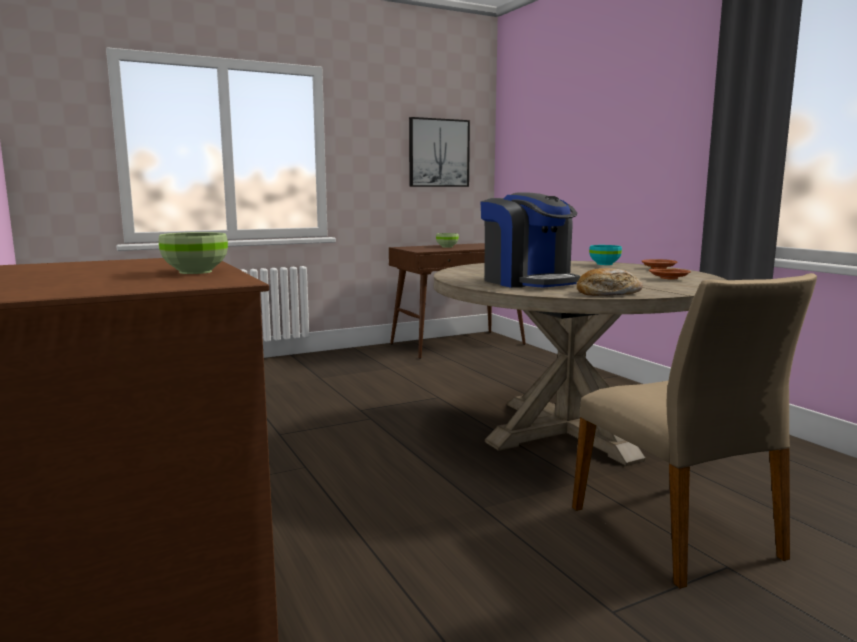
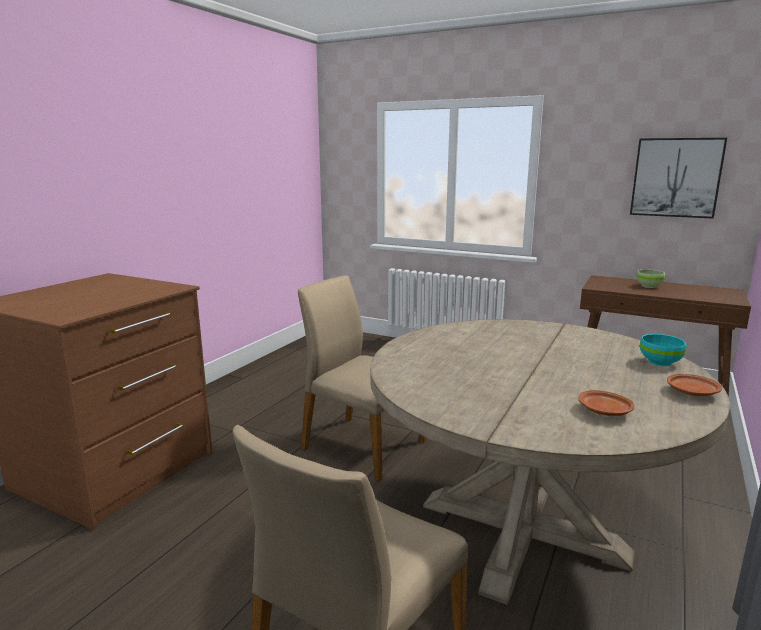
camera: 55 degrees right, 5 degrees up
green bowl [159,232,228,274] -> none
coffee machine [480,192,580,288] -> none
bread [577,268,643,296] -> none
none -> beige chair [298,275,426,482]

